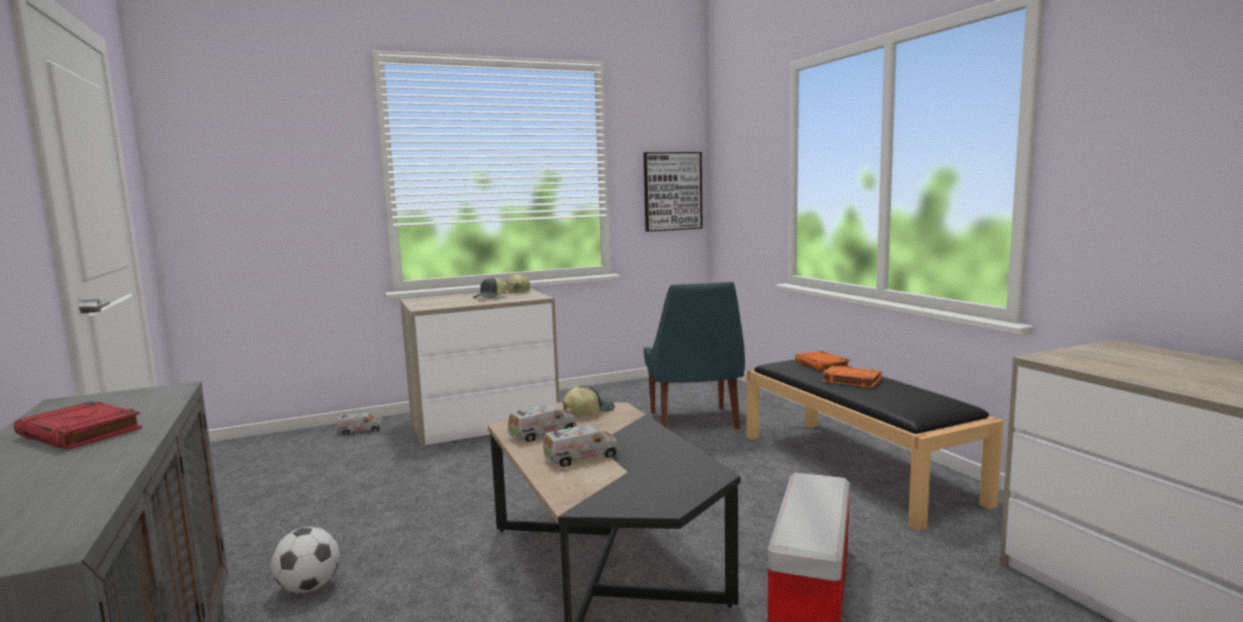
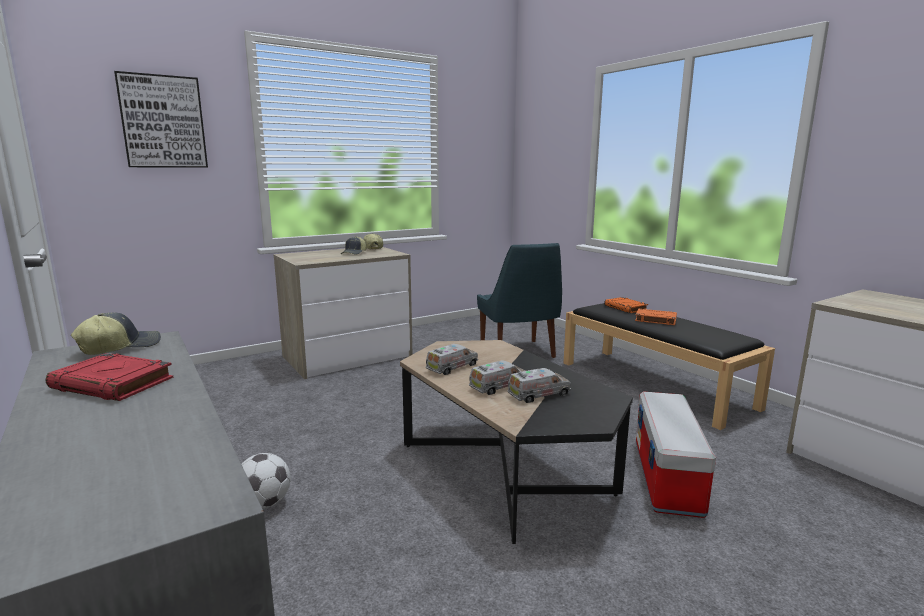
camera: 10 degrees left, 5 degrees up
toy truck [337,413,382,435] -> toy truck moved to [507,368,571,403]
cap [563,385,615,417] -> cap moved to [71,313,161,355]
picture [644,152,703,232] -> picture moved to [114,71,208,168]

